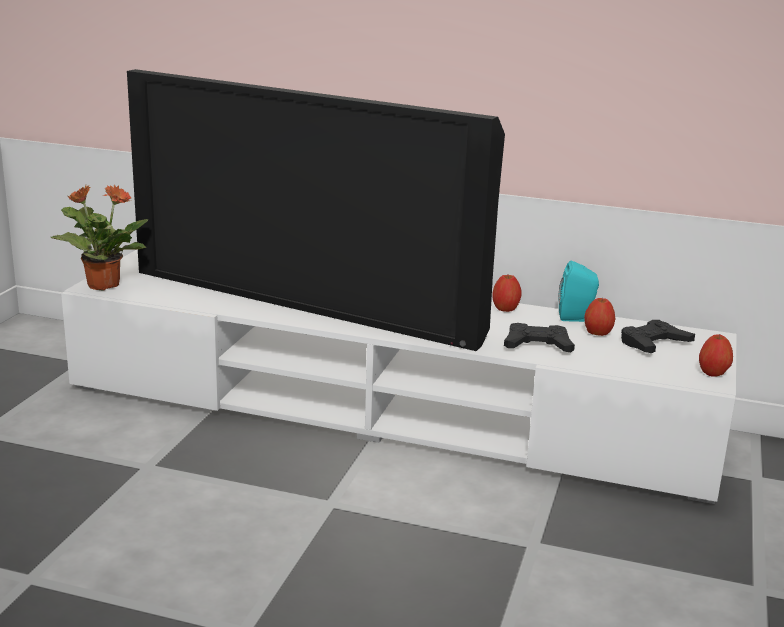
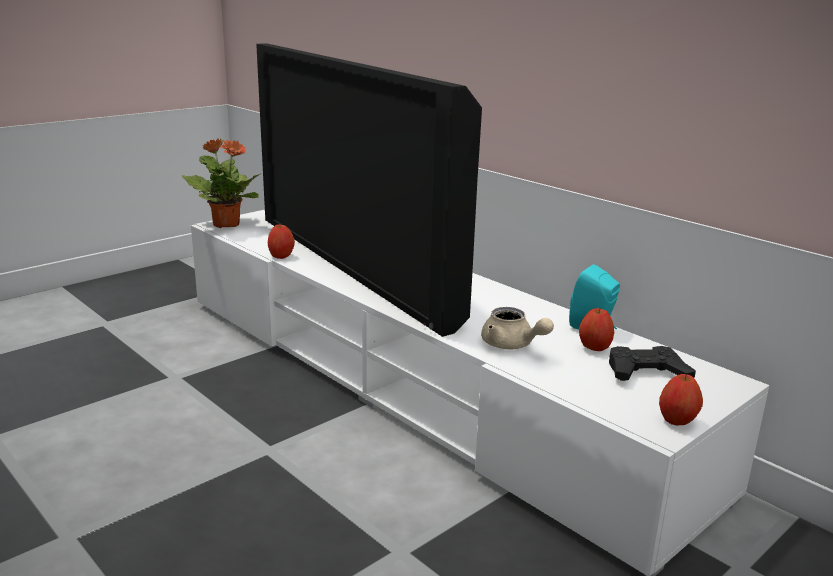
camera: 30 degrees right, 0 degrees up
apple [492,275,522,312] -> apple moved to [268,225,295,259]
black game controller [504,323,575,352] -> beige teapot [481,307,554,349]

